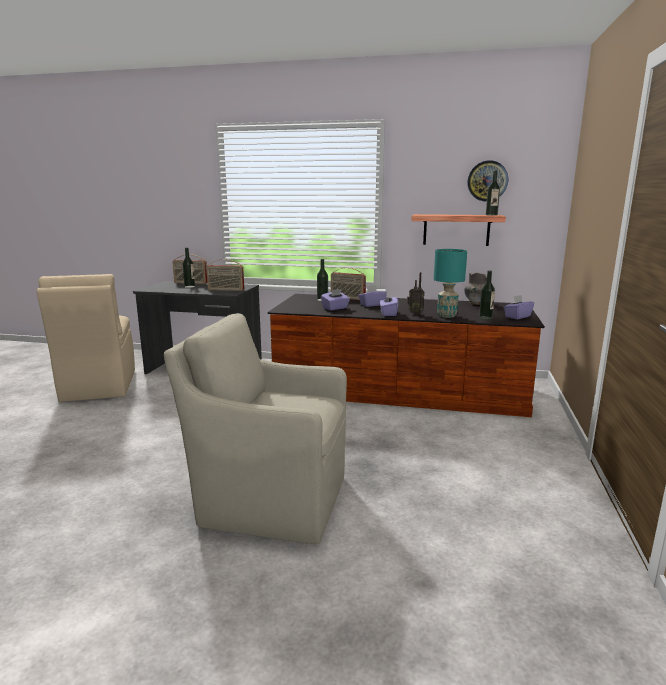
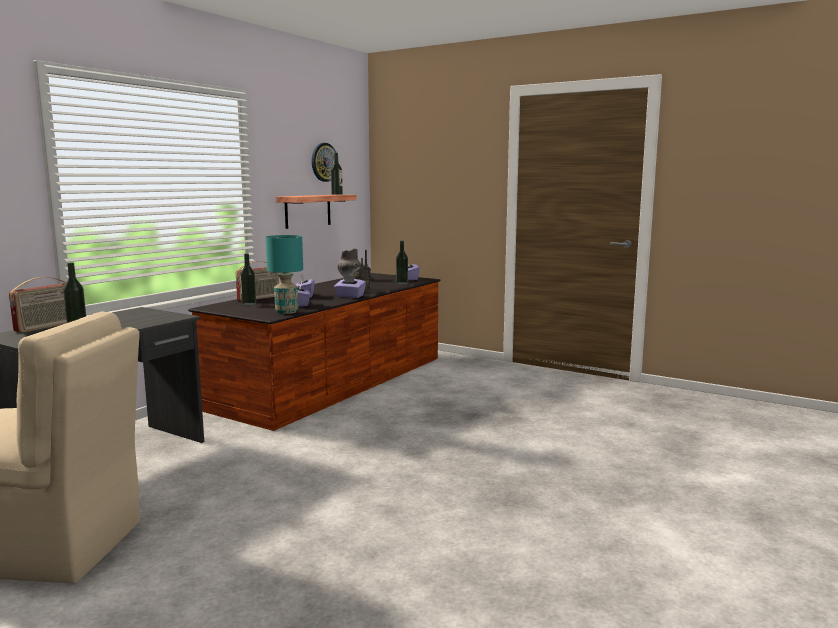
camera: 70 degrees left, 5 degrees down
beige armchair [164,313,347,544] -> none
radio [206,259,244,291] -> none
turquoise table lamp [434,249,467,318] -> turquoise table lamp moved to [266,235,303,314]

